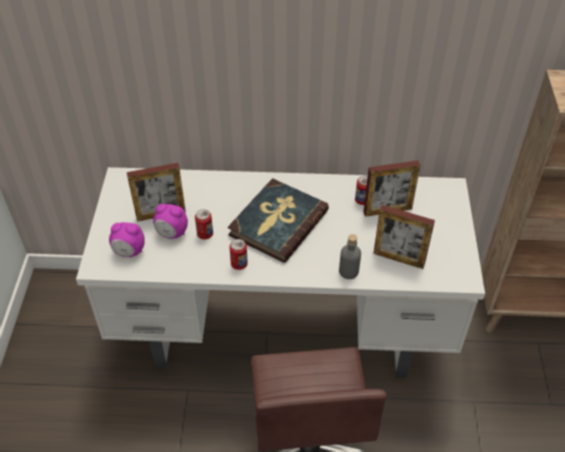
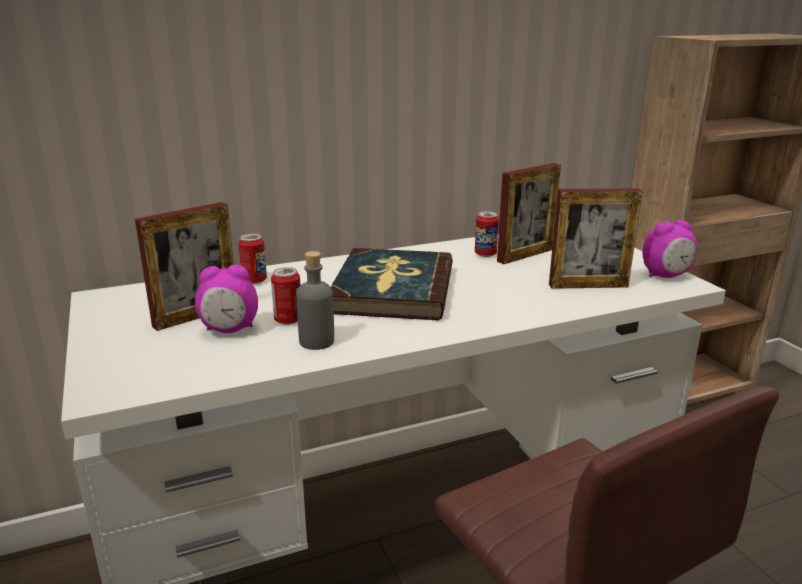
camera: 25 degrees left, 25 degrees down
alarm clock [109,222,145,257] -> alarm clock moved to [643,220,697,278]
can [229,239,248,270] -> can moved to [238,234,267,284]
grey bottle [339,234,361,279] -> grey bottle moved to [296,251,334,350]

